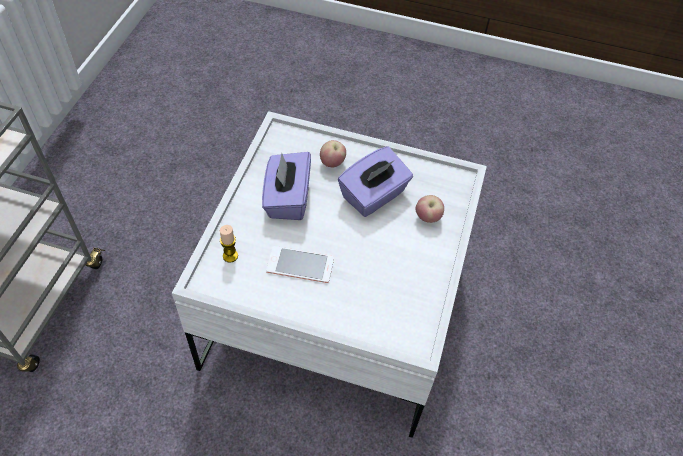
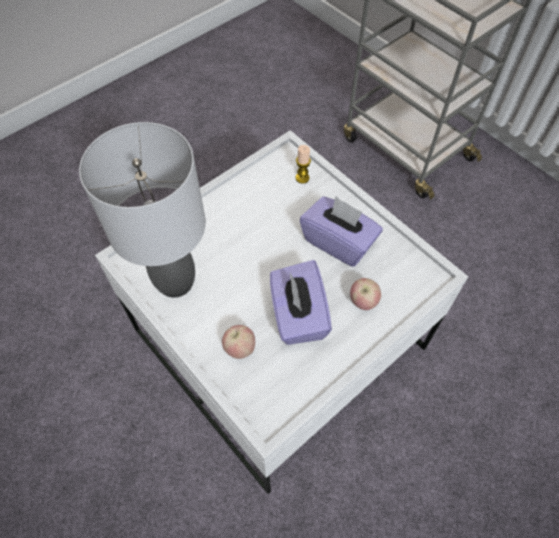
camera: 125 degrees right, 5 degrees up
phone [266,246,334,283] -> none
none -> grey table lamp [79,122,206,298]

